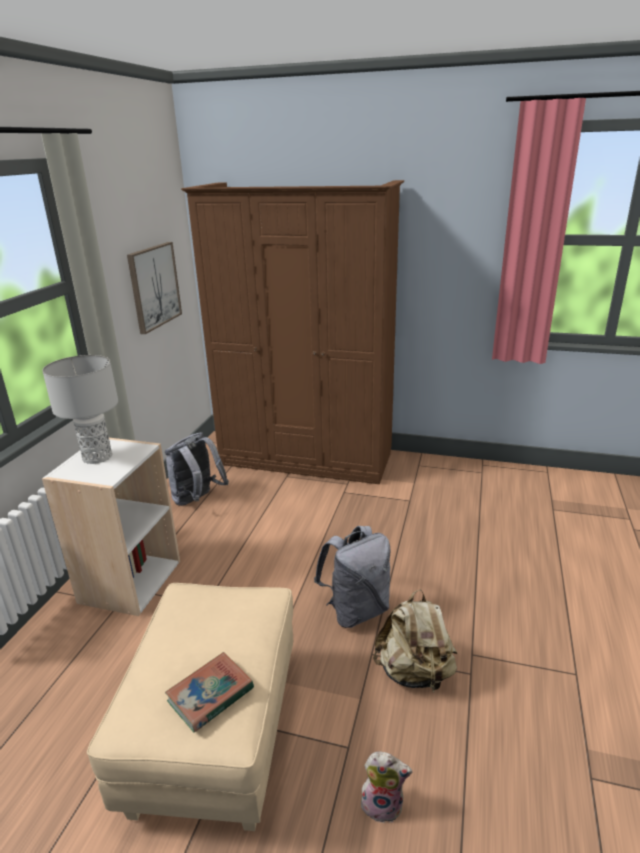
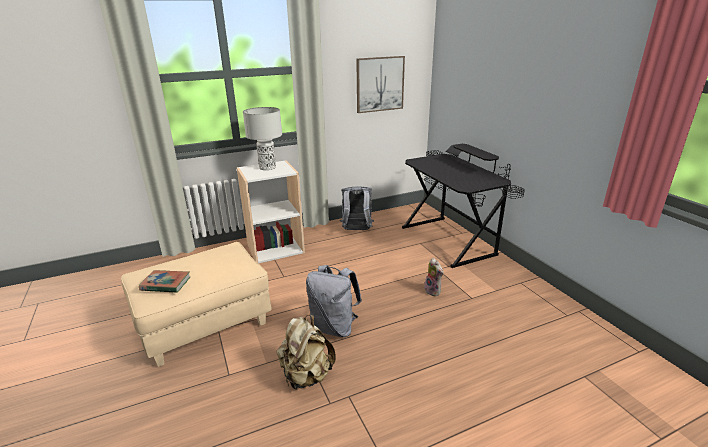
camera: 50 degrees right, 0 degrees up
brown wardrobe [181,180,404,484] -> black desk [402,144,525,268]
plush toy [361,751,412,823] -> plush toy moved to [424,258,444,296]

